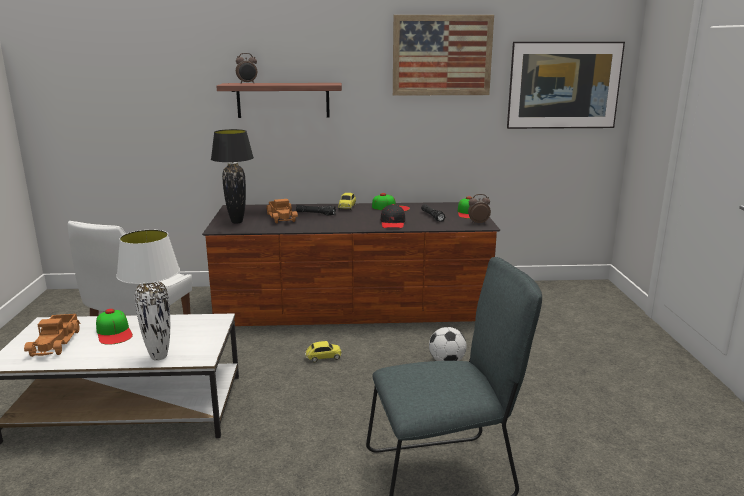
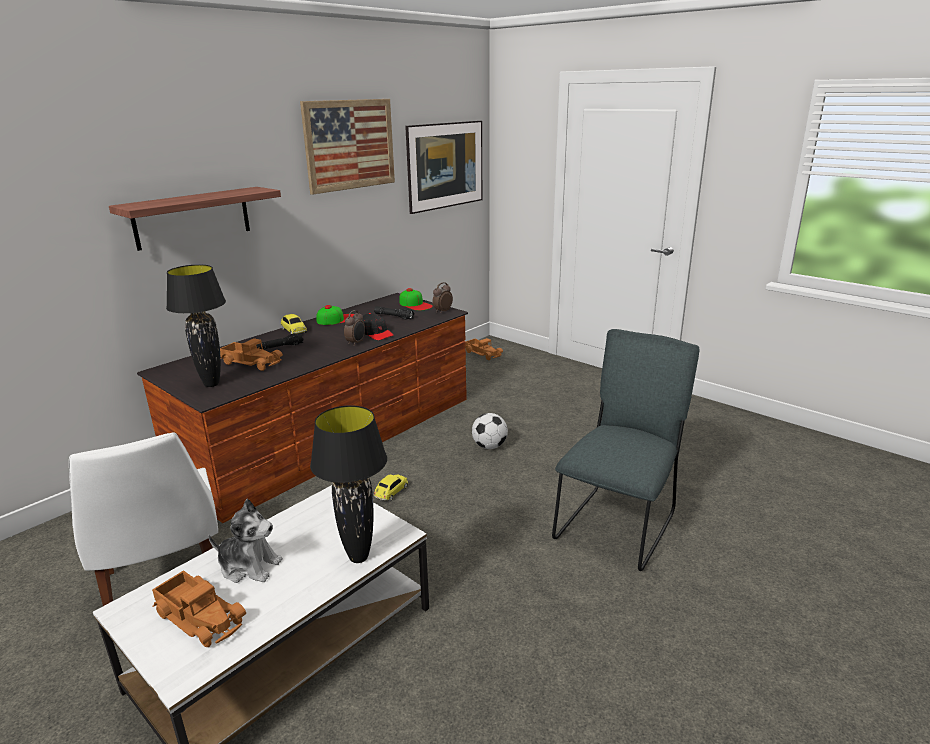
camera: 45 degrees left, 5 degrees up
cap [96,309,133,345] -> plush toy [208,499,283,583]
white table lamp [116,230,180,361] -> black table lamp [310,405,387,563]
alarm clock [236,53,257,84] -> alarm clock moved to [344,310,365,346]
none -> toy truck [465,338,503,360]

